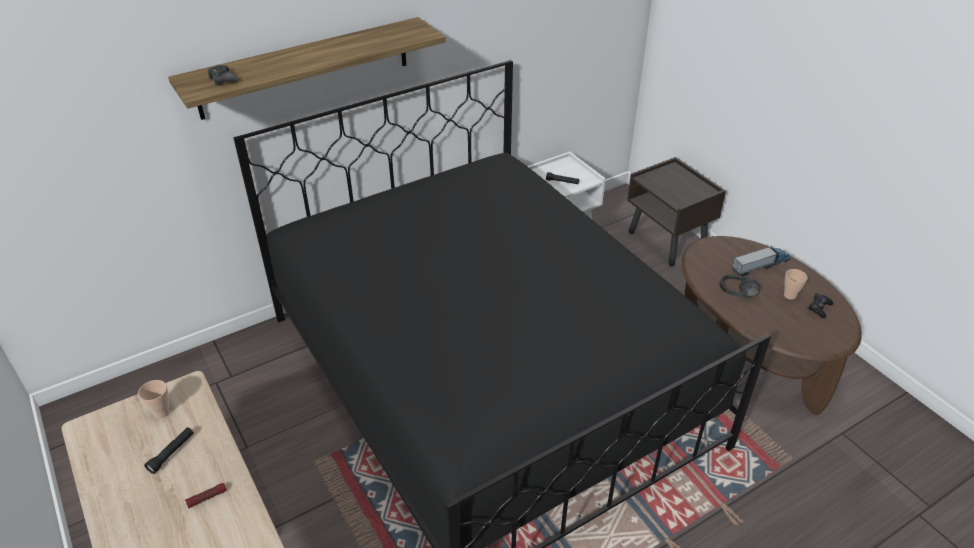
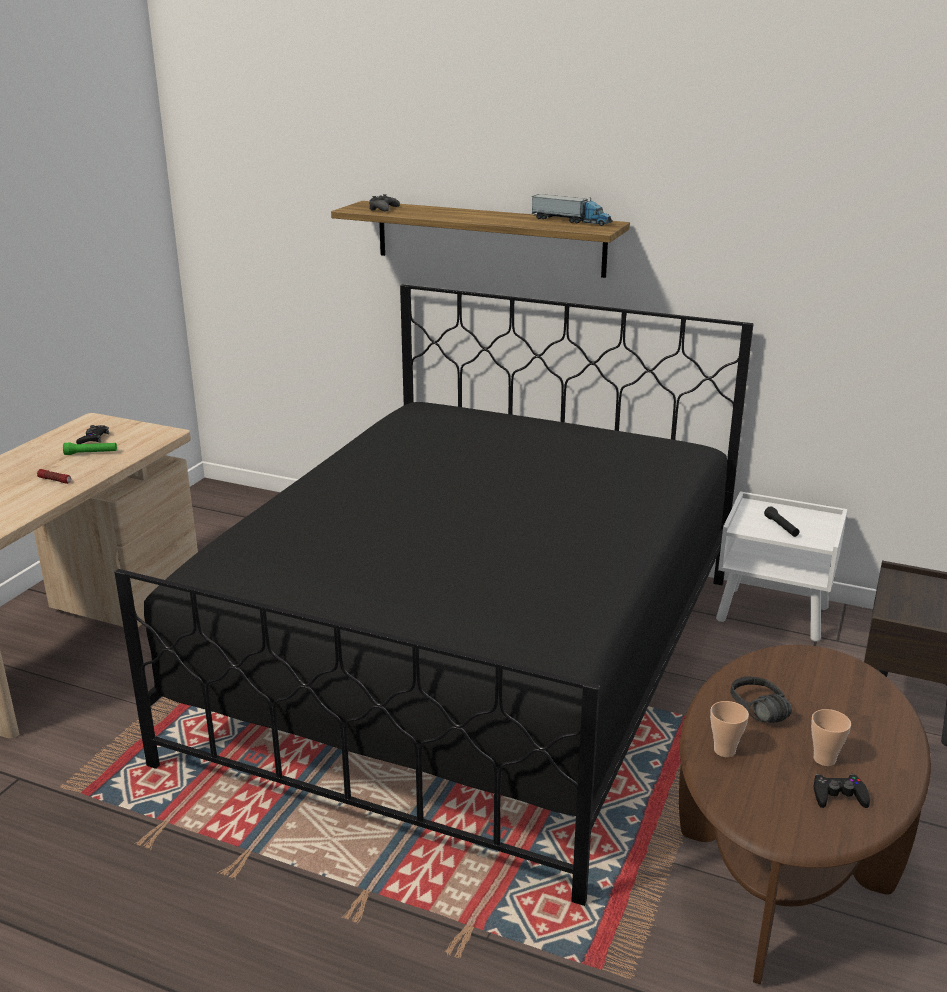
camera: 55 degrees right, 15 degrees down
cup [138,380,170,419] -> cup moved to [710,701,749,757]
black flashlight [144,427,194,474] -> green flashlight [63,443,117,455]
toy truck [732,246,791,277] -> toy truck moved to [532,194,613,226]
none -> black game controller [76,425,109,444]

